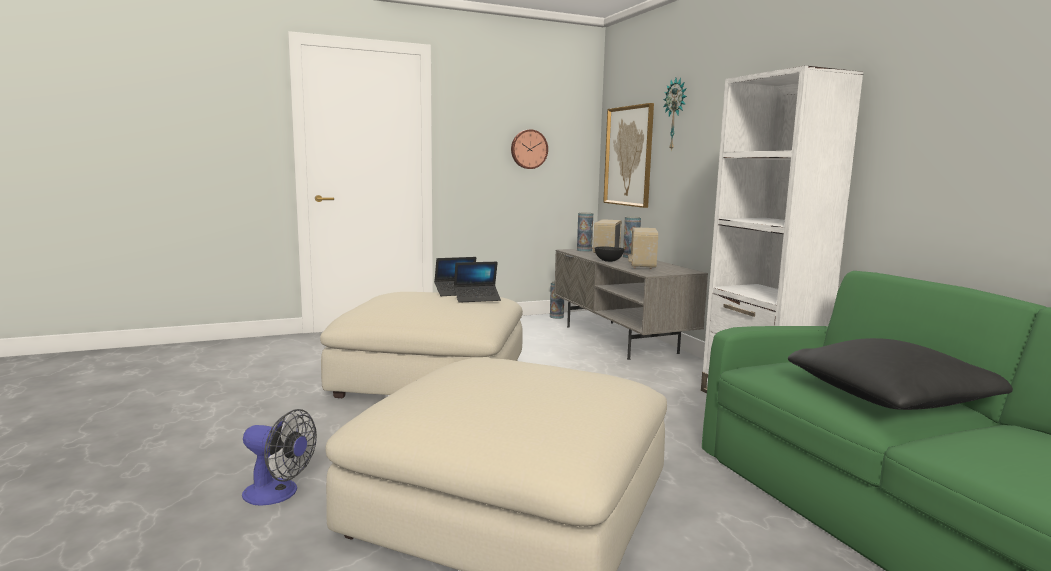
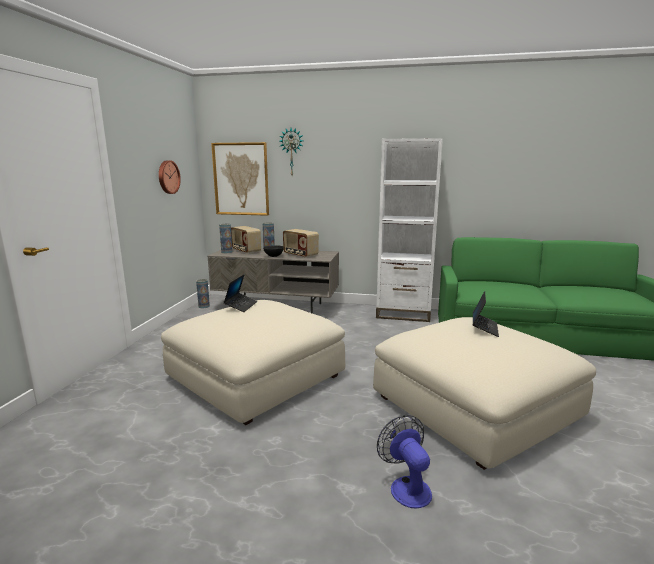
camera: 55 degrees left, 5 degrees up
fan [242,409,317,506] -> fan turned 75 degrees counterclockwise [377,415,432,508]
laptop [454,262,501,303] -> laptop moved to [473,291,499,337]
black pillow [788,338,1013,410] -> none

